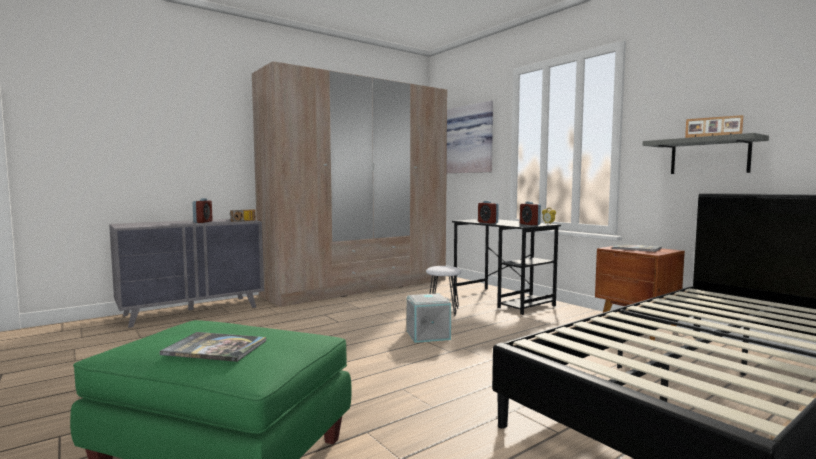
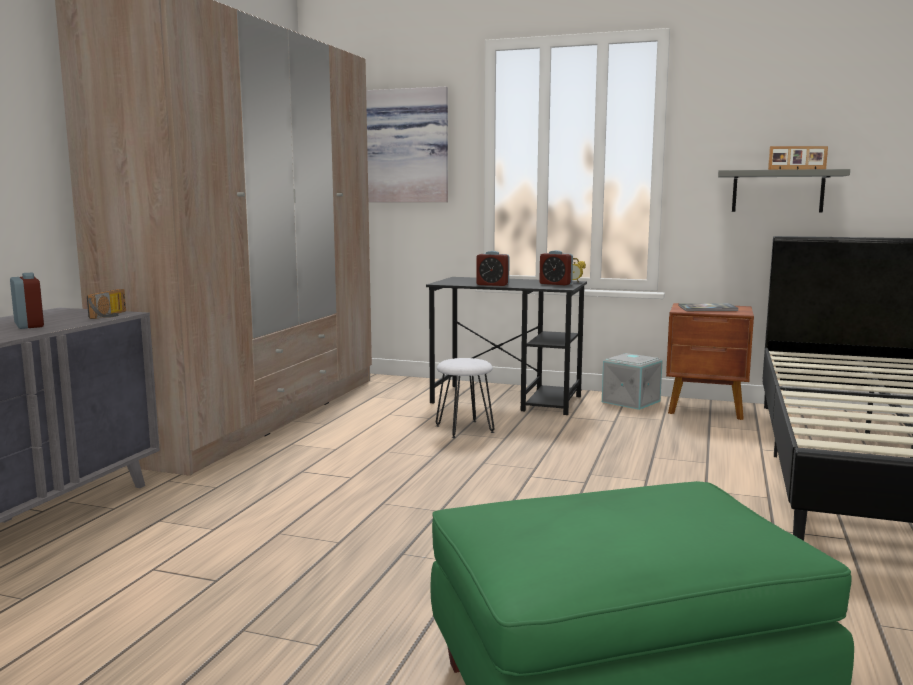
camera: 35 degrees left, 5 degrees up
book [160,332,266,362] -> none
grey storage box [407,293,451,343] -> grey storage box moved to [602,353,663,410]

